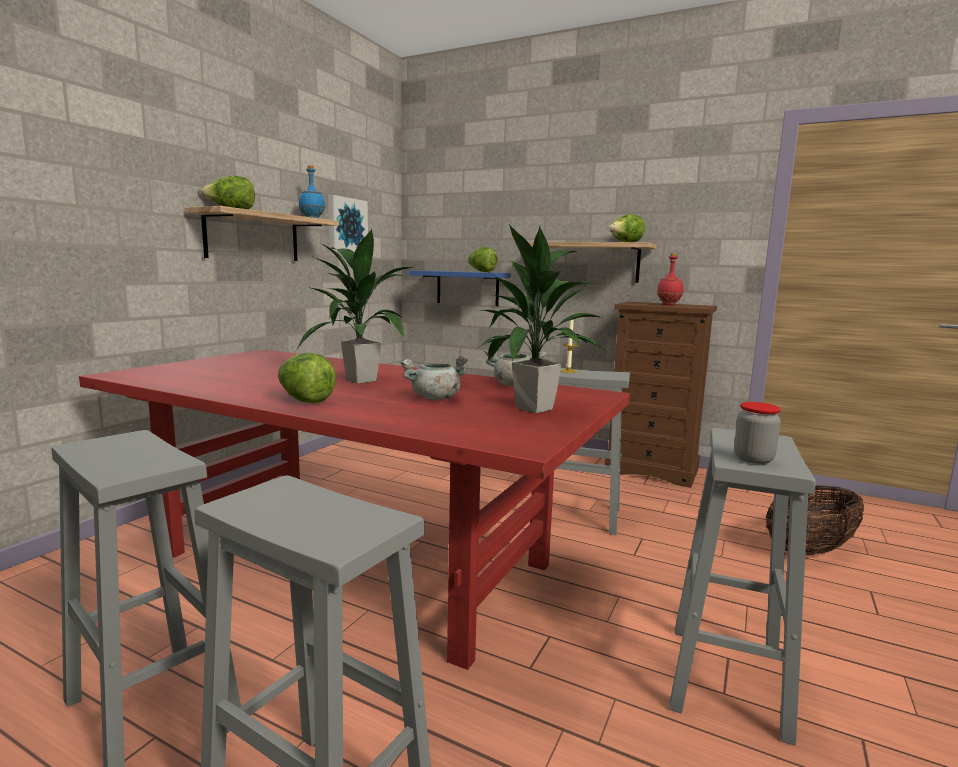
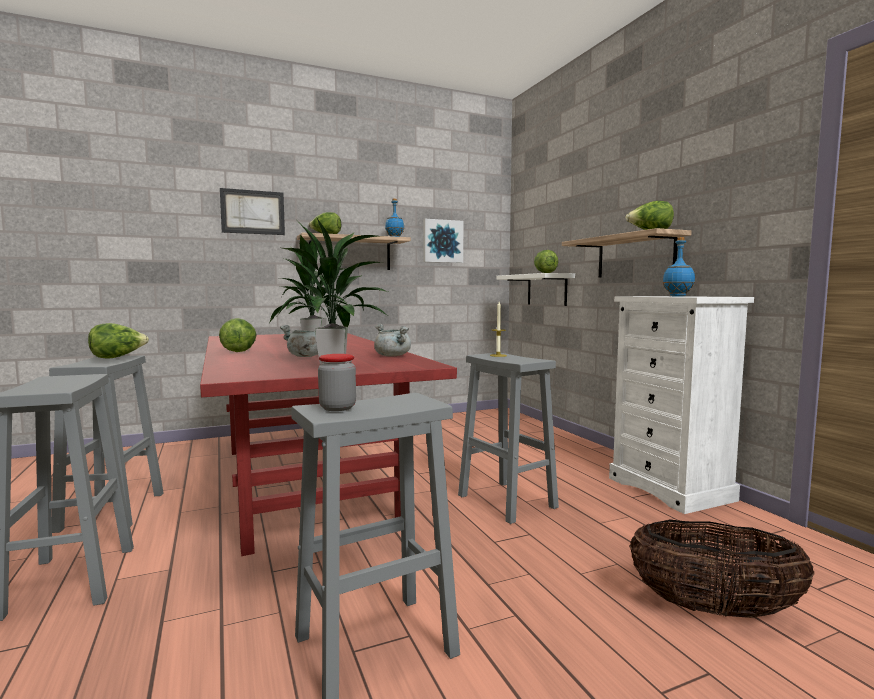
camera: 40 degrees right, 5 degrees down
blue shelf [409,270,511,306] -> white shelf [496,273,575,306]
brown dresser [604,302,717,488] -> white dresser [609,296,754,514]
red bottle [657,253,684,305] -> blue bottle [663,237,695,297]
none -> lettuce [88,323,149,358]
none -> picture [220,188,285,235]

